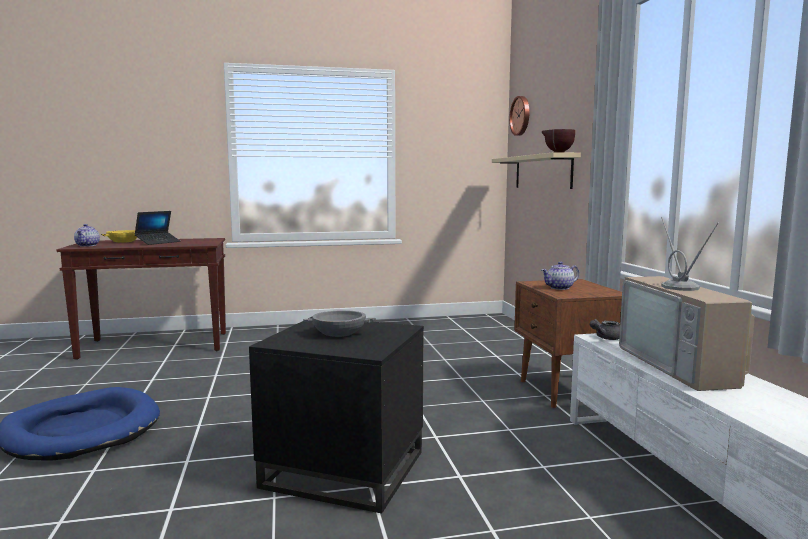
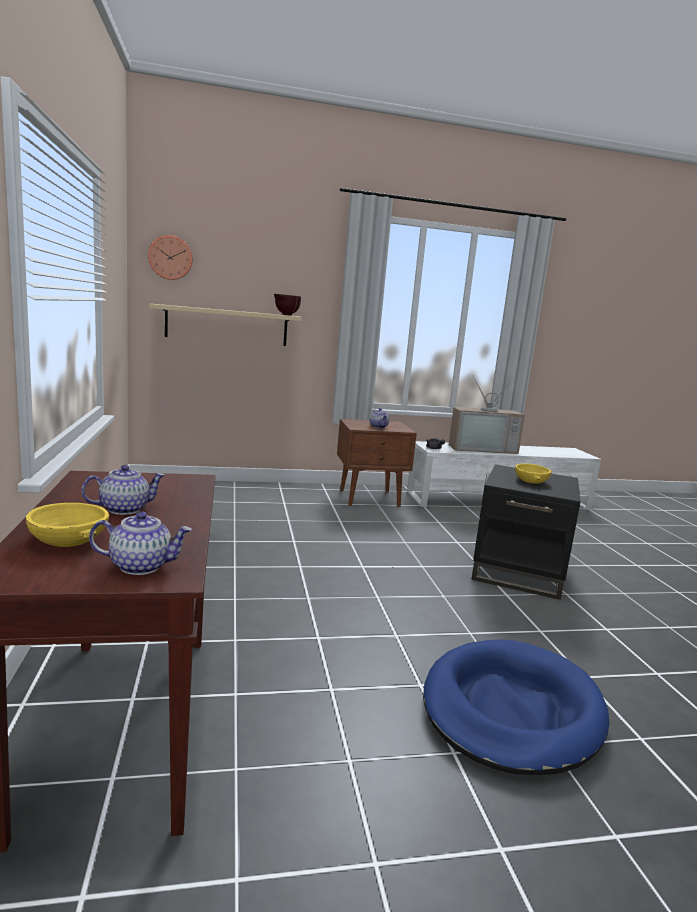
camera: 90 degrees left, 5 degrees up
laptop [135,211,181,245] -> teapot [81,465,165,515]
grey bowl [303,310,376,337] -> yellow bowl [515,463,552,484]

